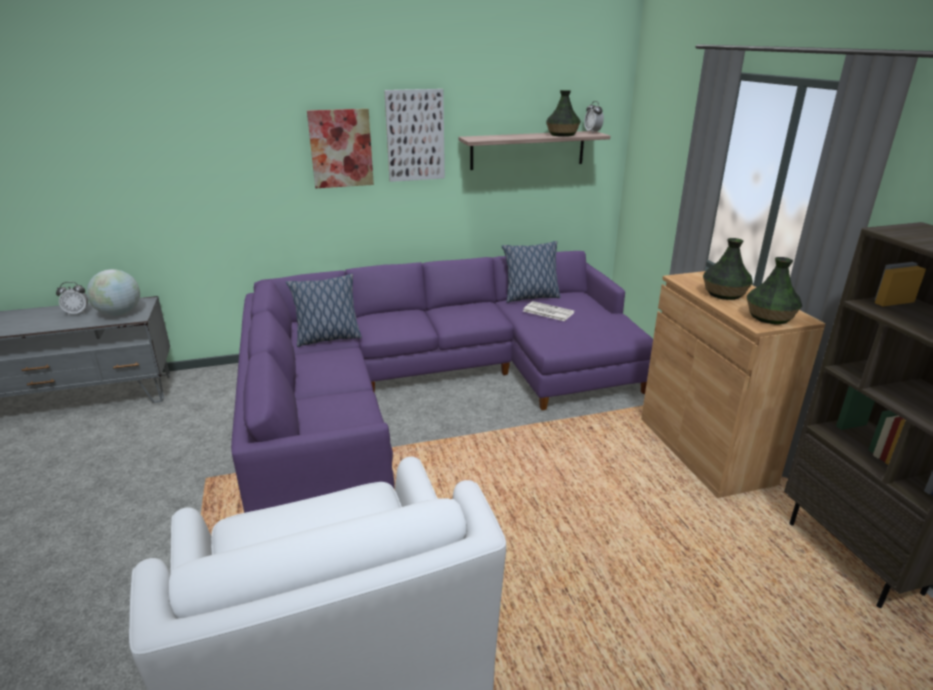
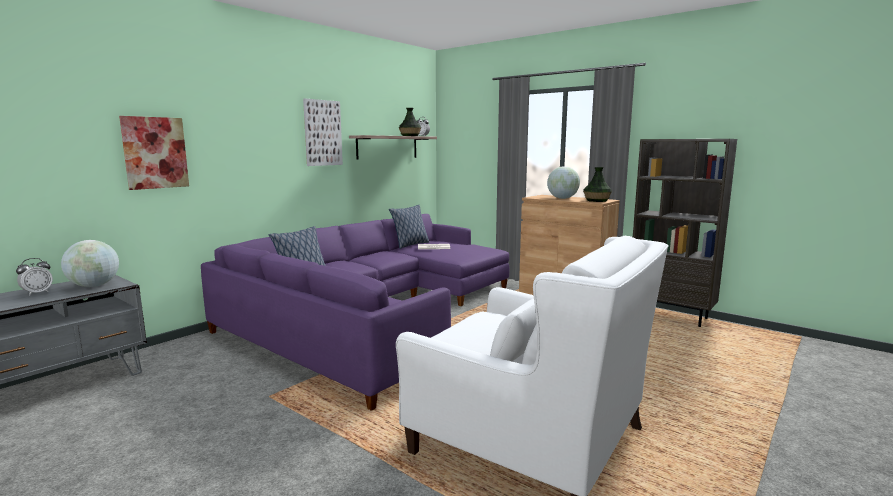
camera: 35 degrees left, 15 degrees down
picture [307,109,374,188] -> picture moved to [119,116,189,190]
vase [703,238,753,300] -> globe [547,166,580,199]

